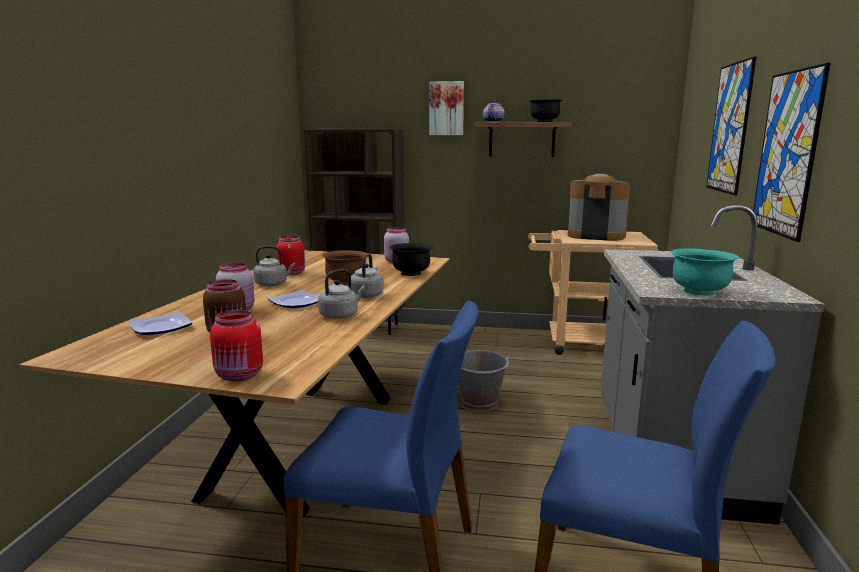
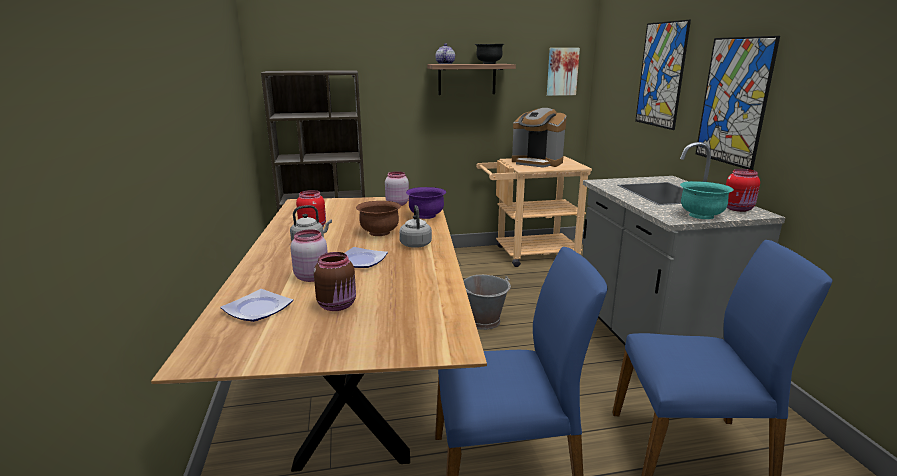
camera: 20 degrees left, 5 degrees up
red jar [210,310,263,382] -> red jar moved to [726,169,760,212]
grey kettle [318,269,365,319] -> none
black bowl [389,243,433,276] -> purple bowl [406,187,446,219]
picture [429,81,464,135] -> picture moved to [547,48,580,96]
coffee machine [568,174,630,241] -> coffee machine turned 150 degrees counterclockwise [512,108,567,168]

